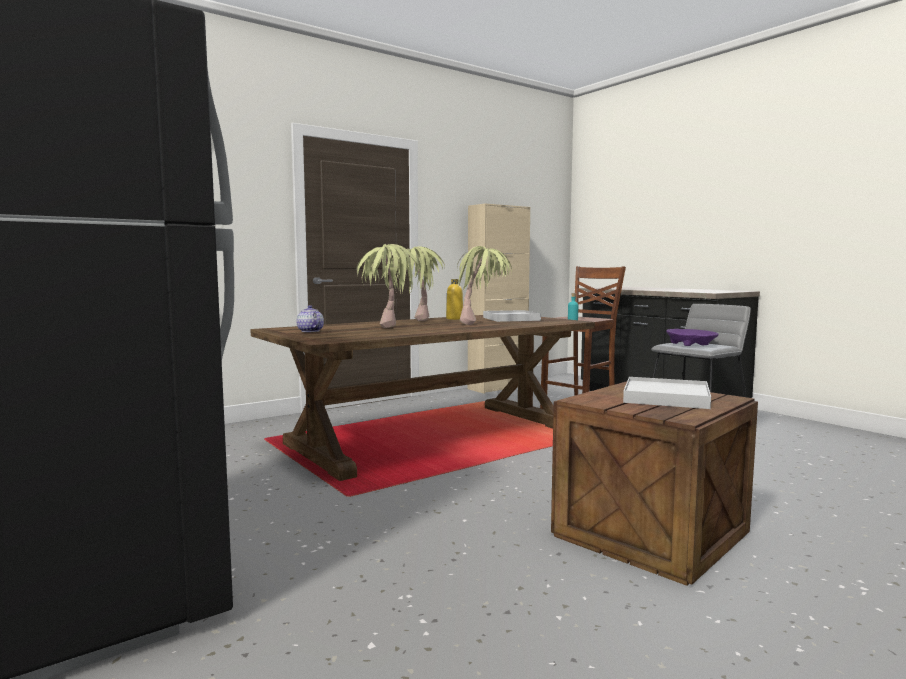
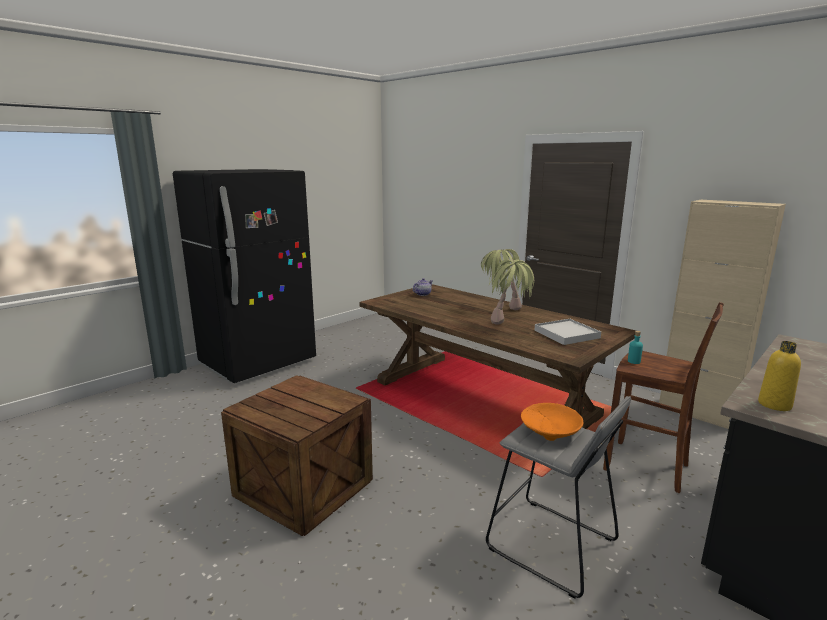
camera: 80 degrees right, 10 degrees up
potted plant [357,244,419,328] -> none
yellow bottle [446,279,463,320] -> yellow bottle moved to [758,341,801,411]
white tray [623,377,711,409] -> none
purple bowl [666,329,719,346] -> orange bowl [521,403,583,441]

